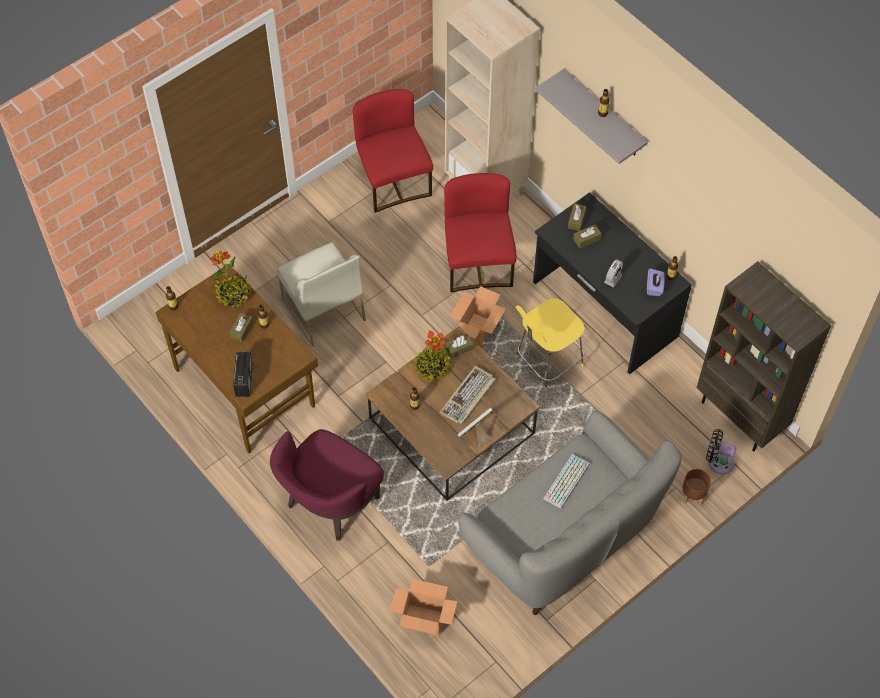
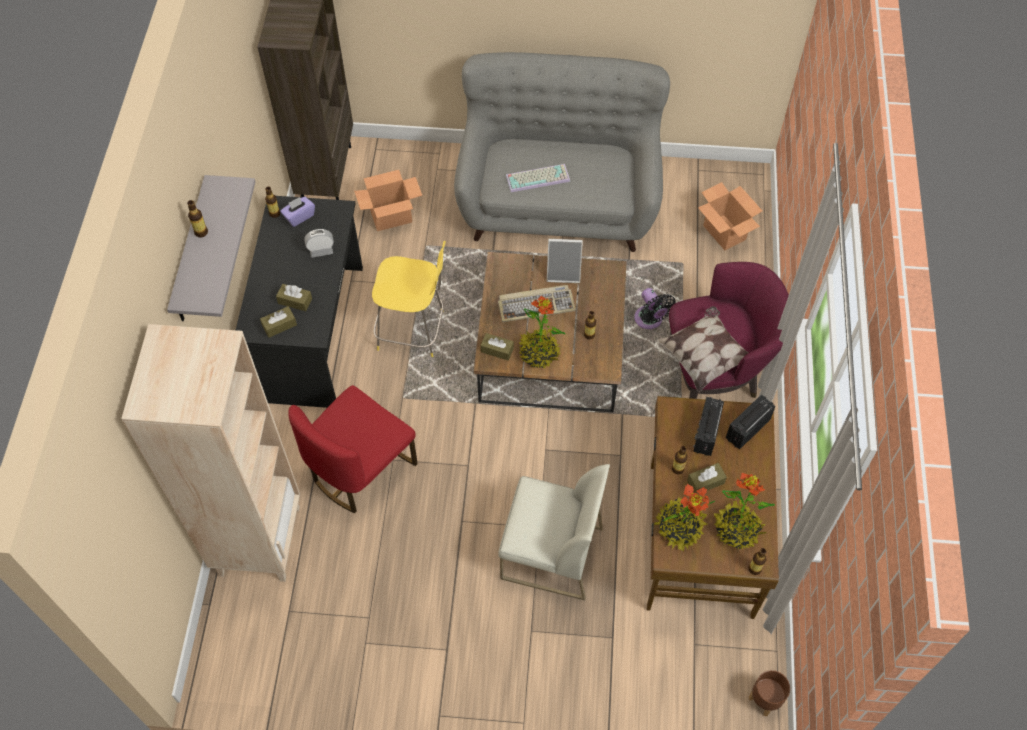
camera: 135 degrees left, 0 degrees up
white chair [276,242,366,347] -> white chair turned 90 degrees clockwise [499,464,610,600]
red chair [353,89,433,213] -> none
cardboard box [450,286,506,347] -> cardboard box moved to [354,170,422,231]
brown planter [683,469,711,505] -> brown planter moved to [749,670,790,716]
black fan [706,429,736,474] -> black fan moved to [634,288,676,329]
none -> pillow [657,306,748,392]
none -> radio [693,397,724,456]
none -> potted plant [714,473,775,550]

